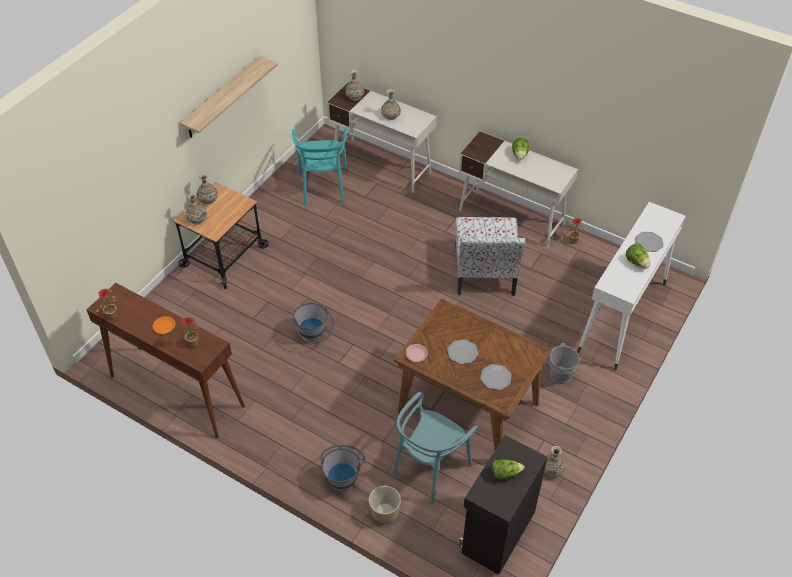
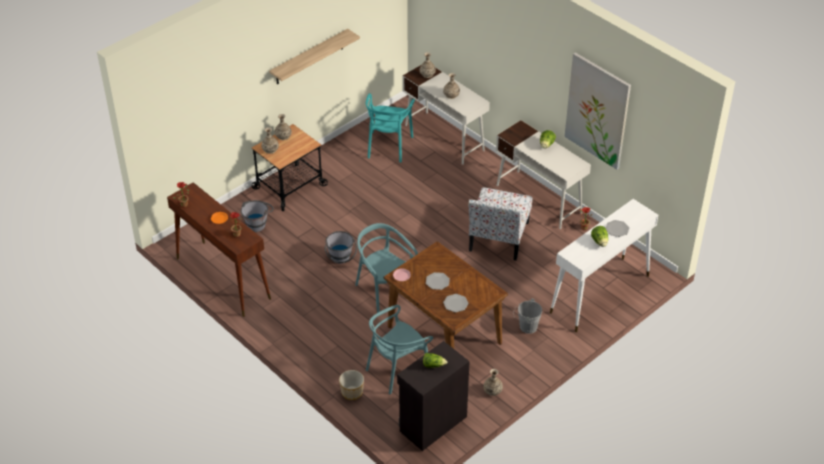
camera: 15 degrees right, 5 degrees down
grey bucket [320,445,365,492] -> grey bucket moved to [241,200,274,232]
none -> turquoise chair [355,223,418,313]
none -> picture [565,52,631,170]

